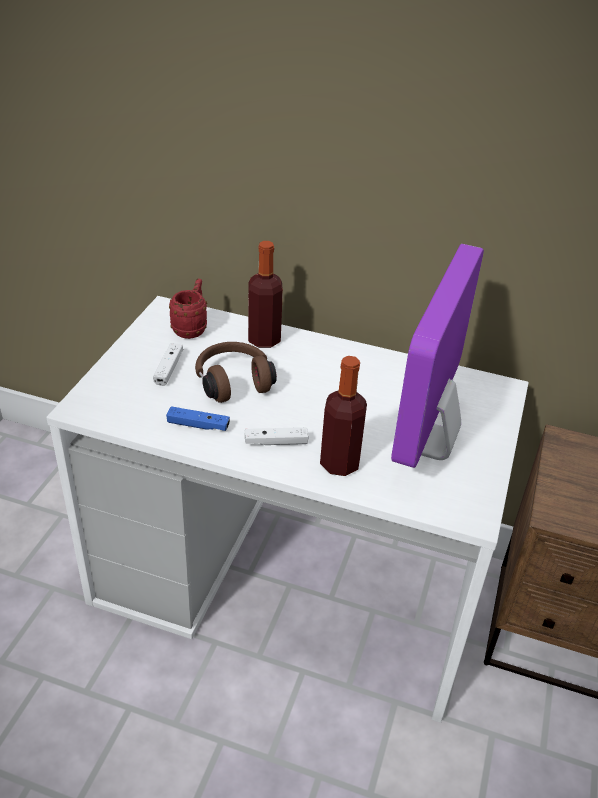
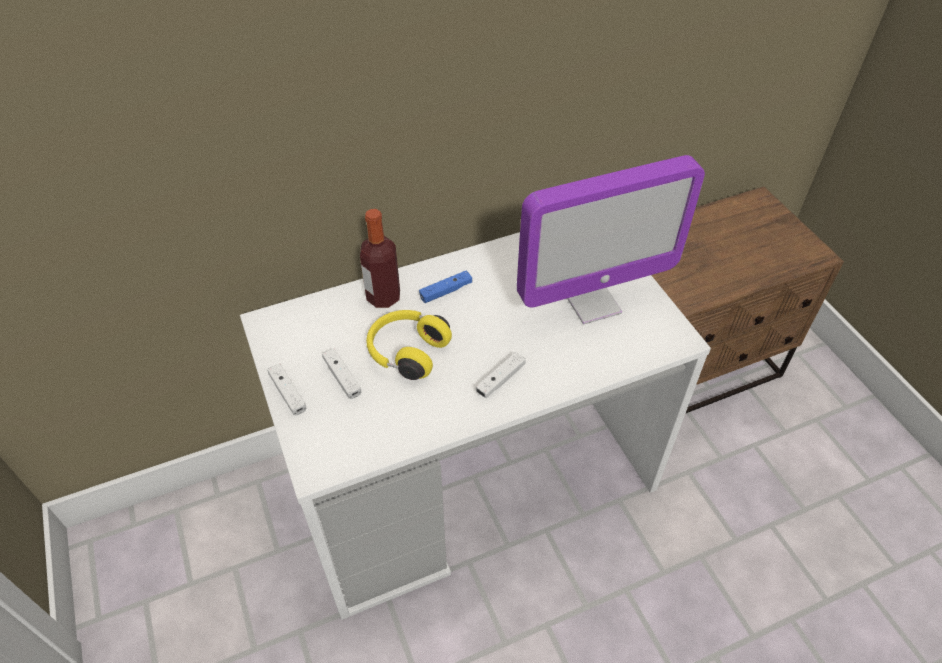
camera: 40 degrees left, 10 degrees up
blue game controller [166,406,230,431] -> blue game controller moved to [419,271,472,303]
red mug [169,279,207,339] -> none
brown headphones [195,342,277,403] -> yellow headphones [366,310,452,380]
bottle [320,356,367,476] -> none
monitor [391,244,484,468] -> monitor turned 90 degrees counterclockwise [517,155,705,324]
none -> white game controller [267,363,307,415]

